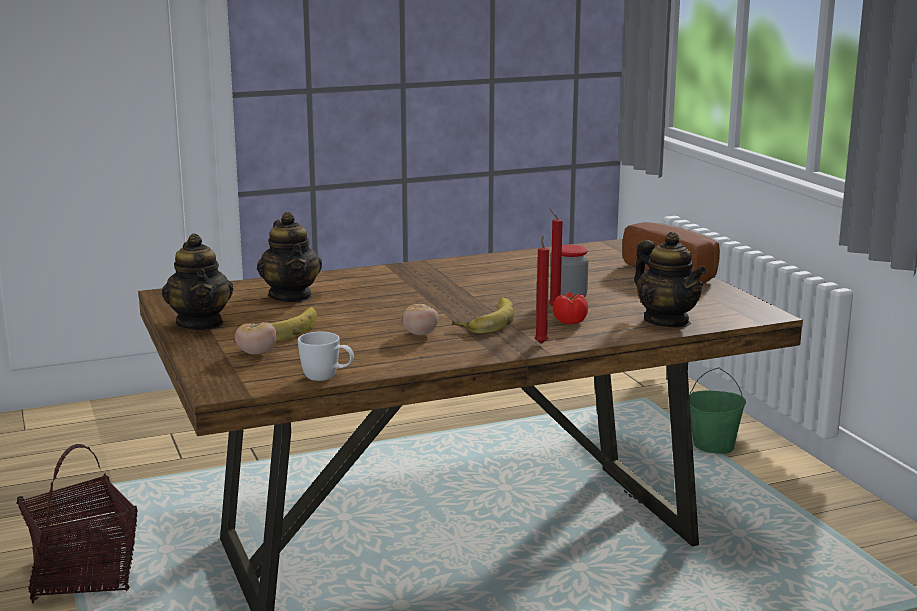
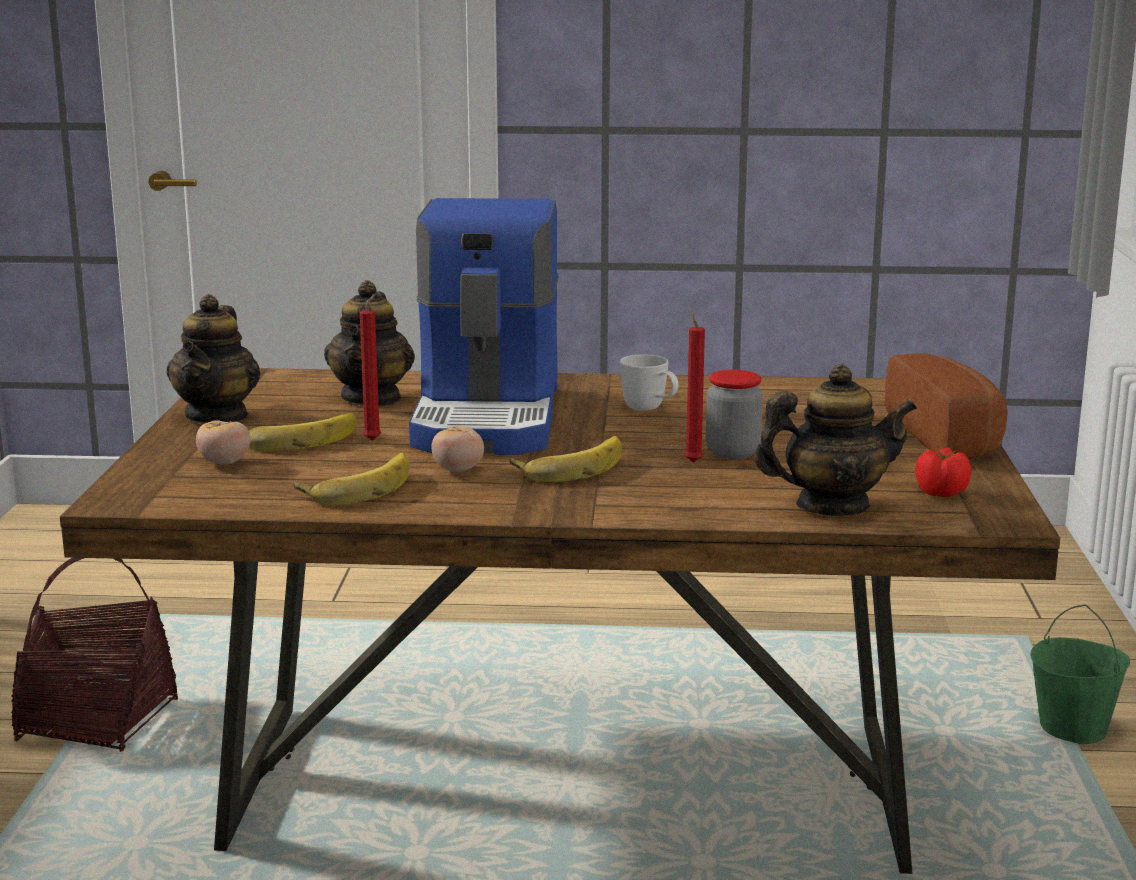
camera: 25 degrees right, 0 degrees up
white mug [298,331,354,381] -> white mug moved to [620,354,679,411]
red candle [535,235,549,344] -> red candle moved to [360,294,381,441]
tomato [553,292,588,324] -> tomato moved to [915,448,971,497]
teapot [634,232,707,327] -> teapot turned 90 degrees counterclockwise [754,364,917,516]
none -> banana [294,453,410,505]
none -> coffee machine [409,198,559,455]

